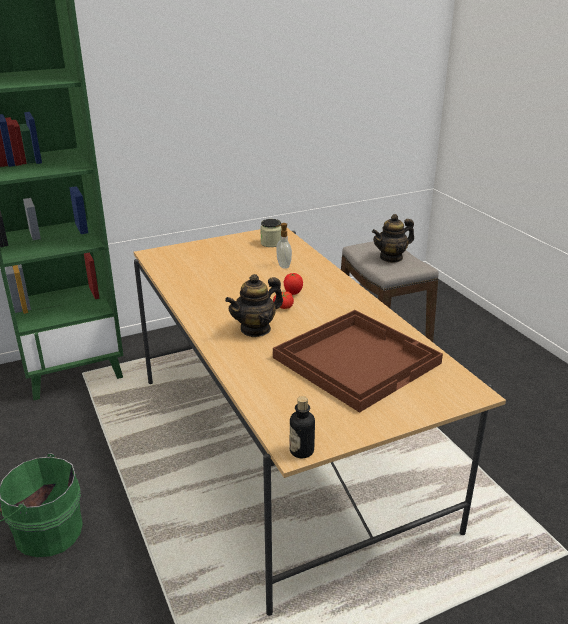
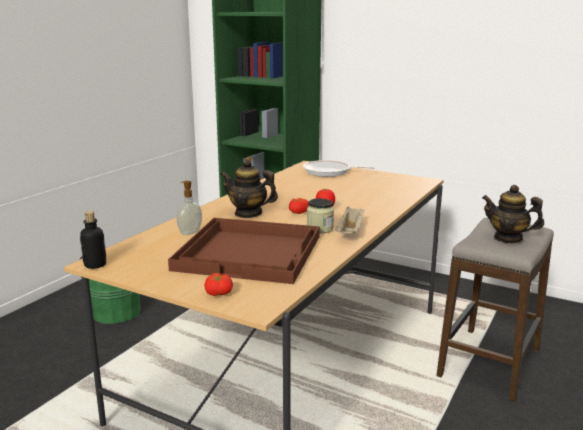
camera: 55 degrees right, 10 degrees down
jar [260,219,282,247] -> jar moved to [307,198,334,234]
soap dispenser [276,223,292,269] -> soap dispenser moved to [177,181,202,235]
none -> tomato [205,273,233,296]
none -> frying pan [303,160,375,177]
none -> beige tray [335,207,364,234]

